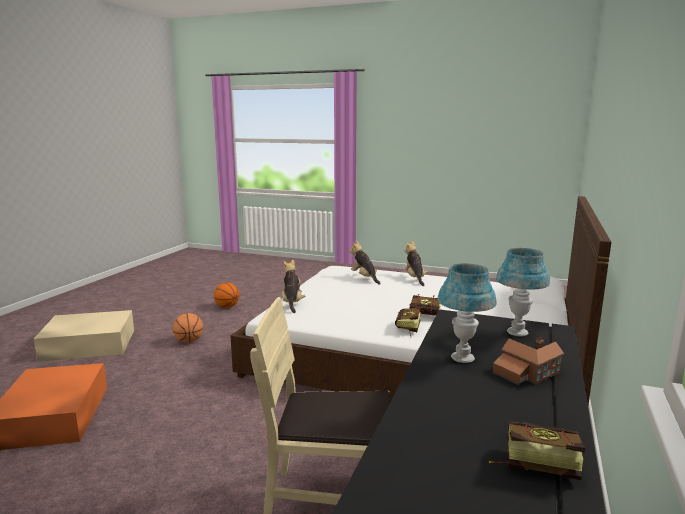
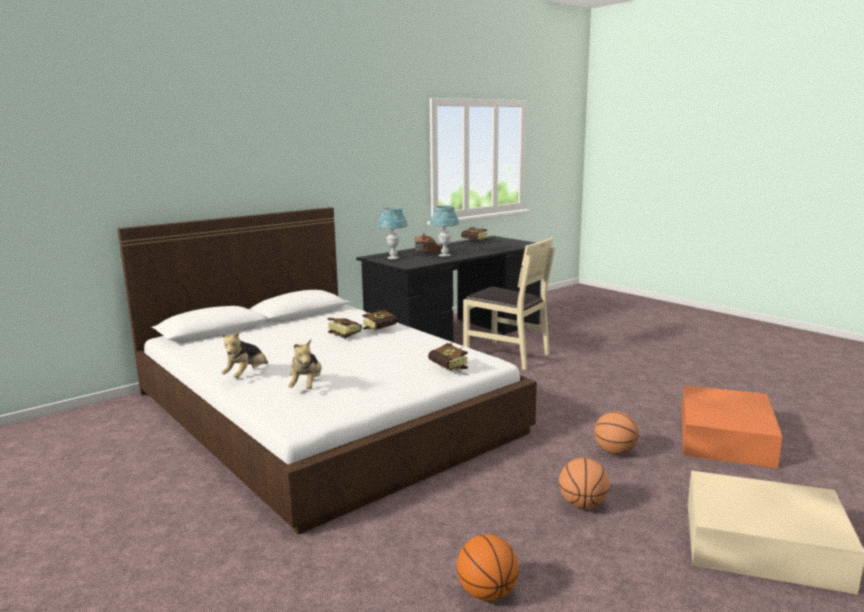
camera: 150 degrees left, 0 degrees up
plush toy [282,259,305,313] -> book [428,342,469,376]
none -> basketball [594,411,639,454]

